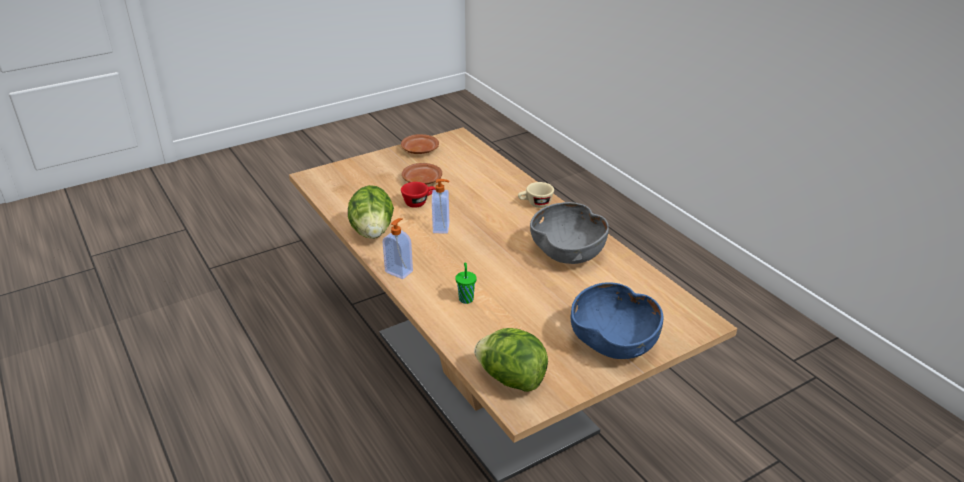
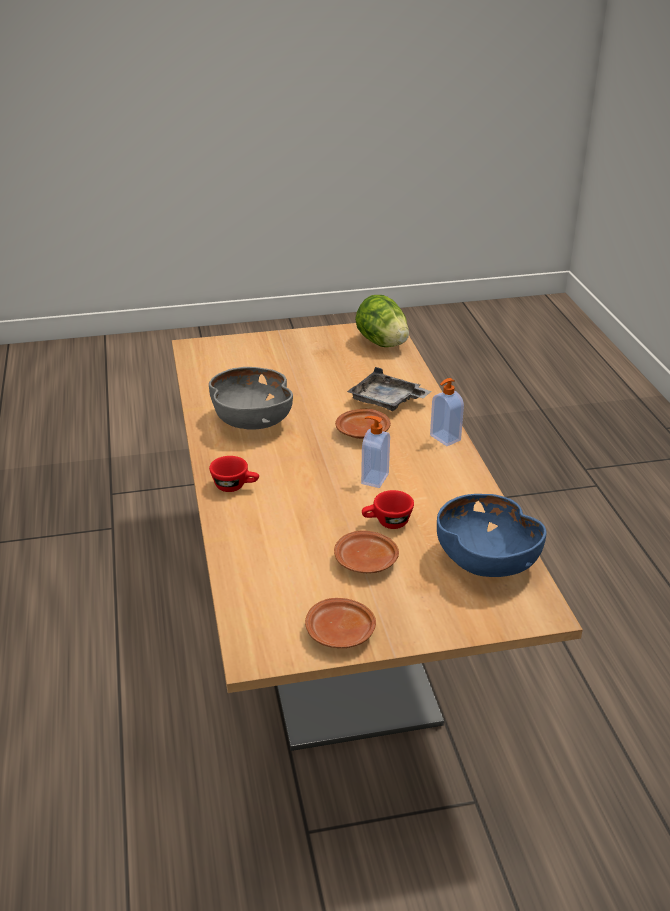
camera: 160 degrees left, 0 degrees up
lettuce [348,185,394,239] -> none
green cup [455,262,477,304] -> grey tray [347,367,431,411]
beige cup [518,182,554,208] -> red cup [209,456,259,492]
blue bowl [571,282,664,359] -> blue bowl moved to [437,494,547,577]
none -> brown plate [335,409,391,439]

